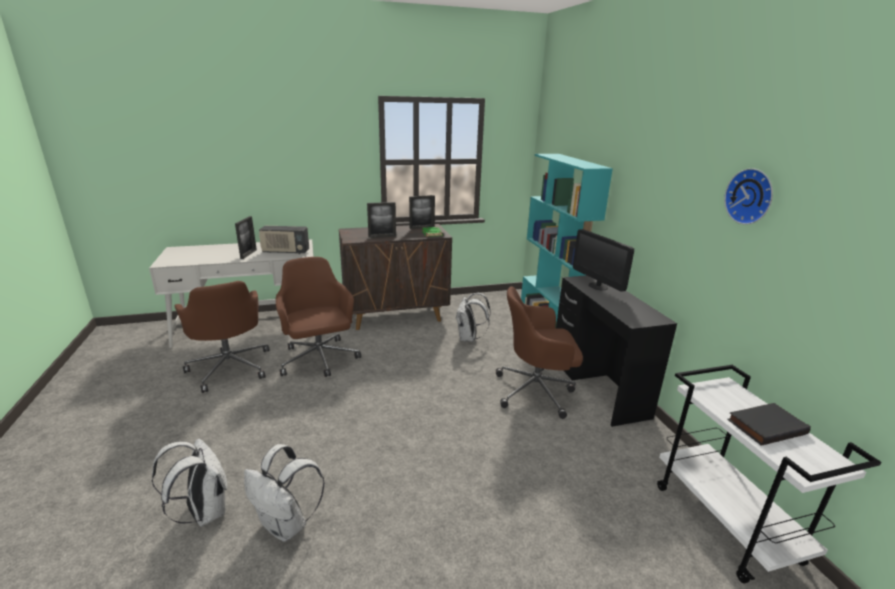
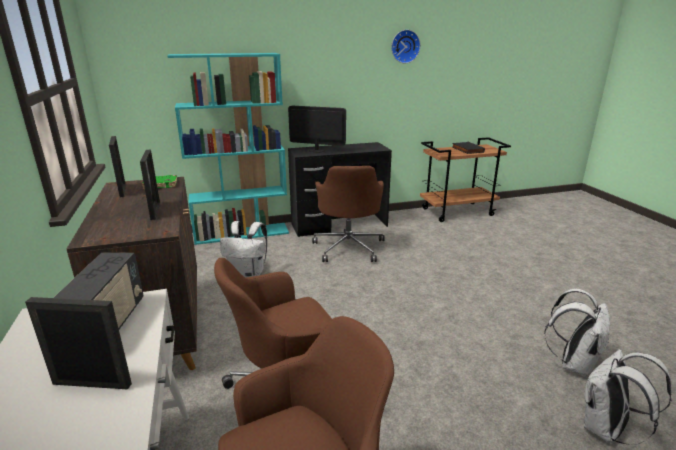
camera: 90 degrees left, 0 degrees up
monitor [573,229,634,292] -> monitor turned 135 degrees counterclockwise [288,106,346,153]
white cart [657,365,882,584] -> brown cart [420,137,511,222]

